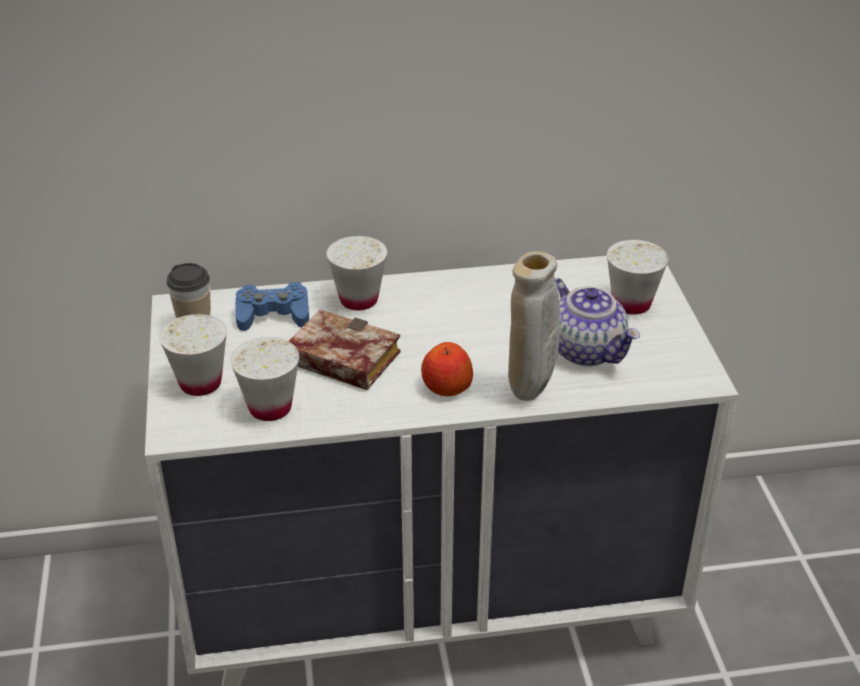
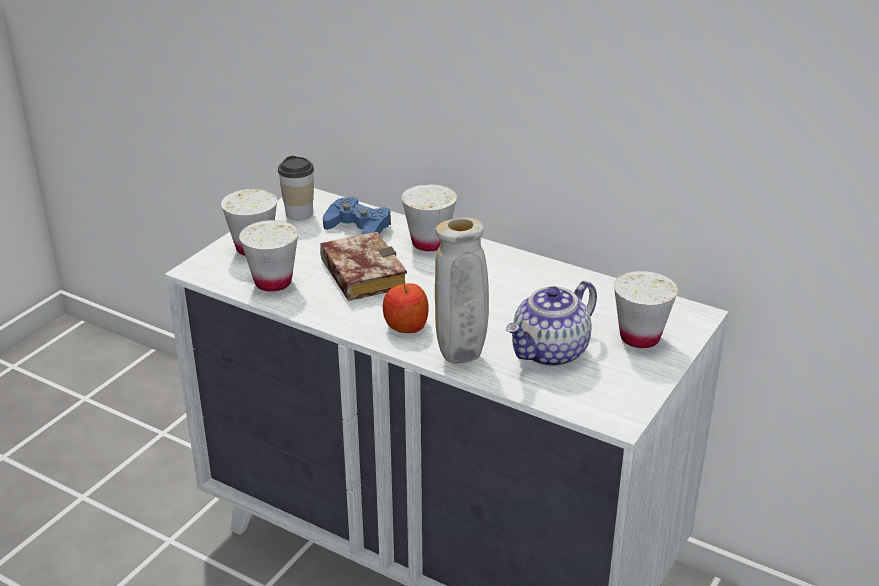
camera: 40 degrees right, 5 degrees down
teapot [554,278,640,366] -> teapot turned 45 degrees clockwise [506,281,597,367]

